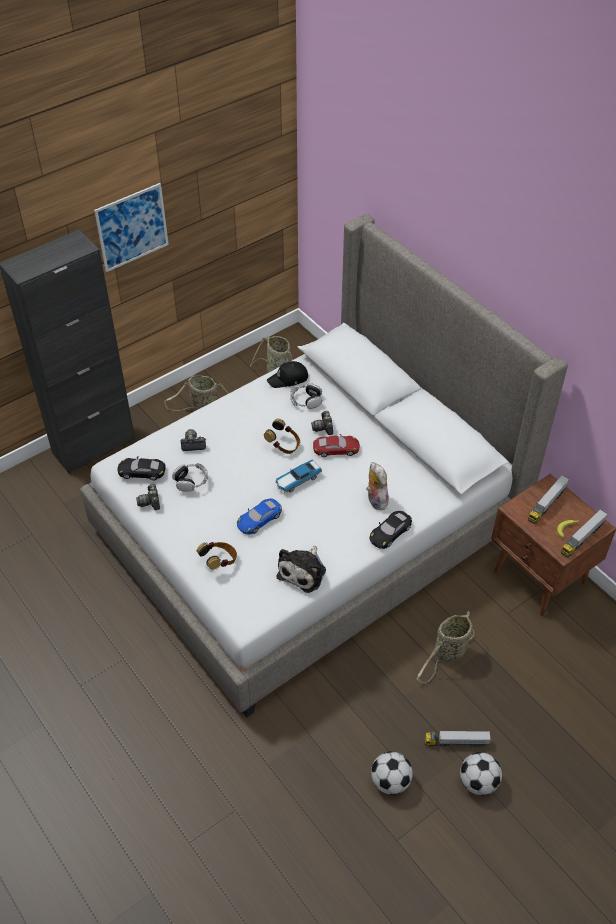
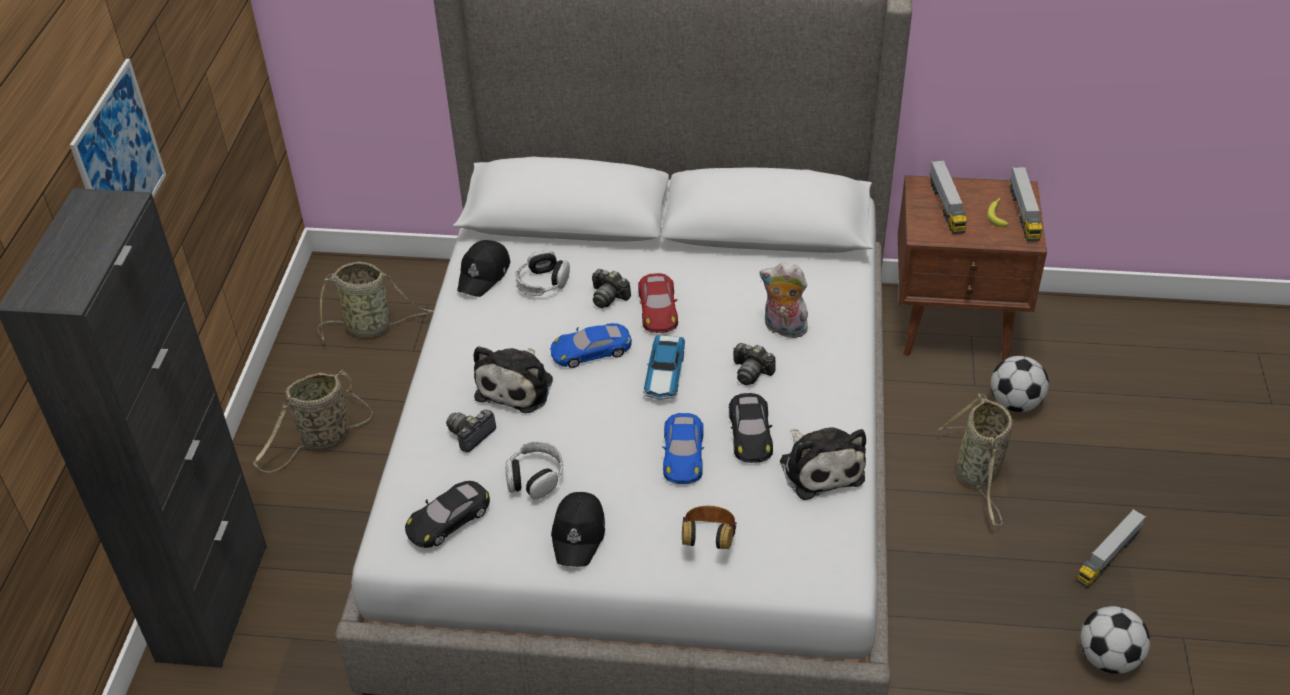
camera: 45 degrees left, 5 degrees down
camera [136,484,160,510] -> camera moved to [733,343,776,385]
headphones [264,419,300,454] -> blue toy car [550,323,632,368]
red toy car [313,434,360,457] -> red toy car turned 135 degrees clockwise [638,273,678,333]
black toy car [370,511,412,549] -> black toy car moved to [729,393,773,463]
football [460,752,502,796] -> football moved to [991,356,1049,412]
none -> plush toy [473,346,553,413]
none -> black cap [551,492,605,567]

